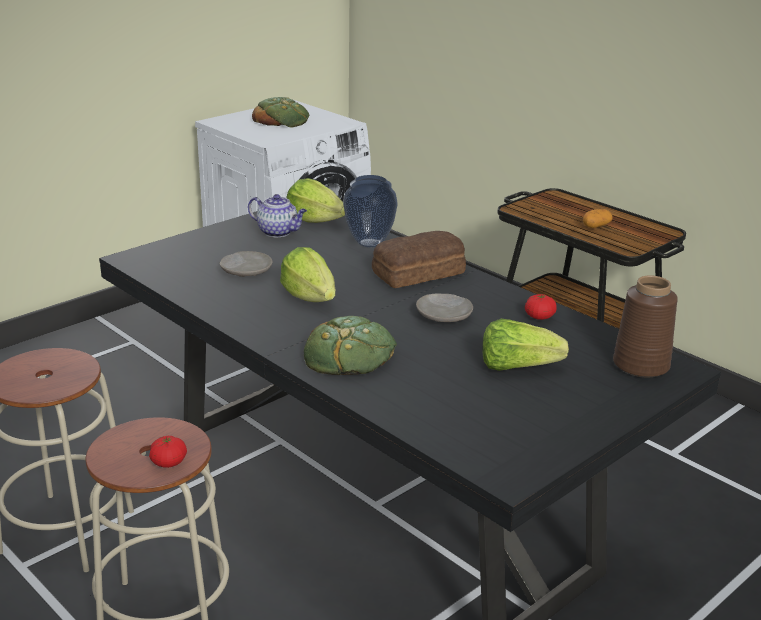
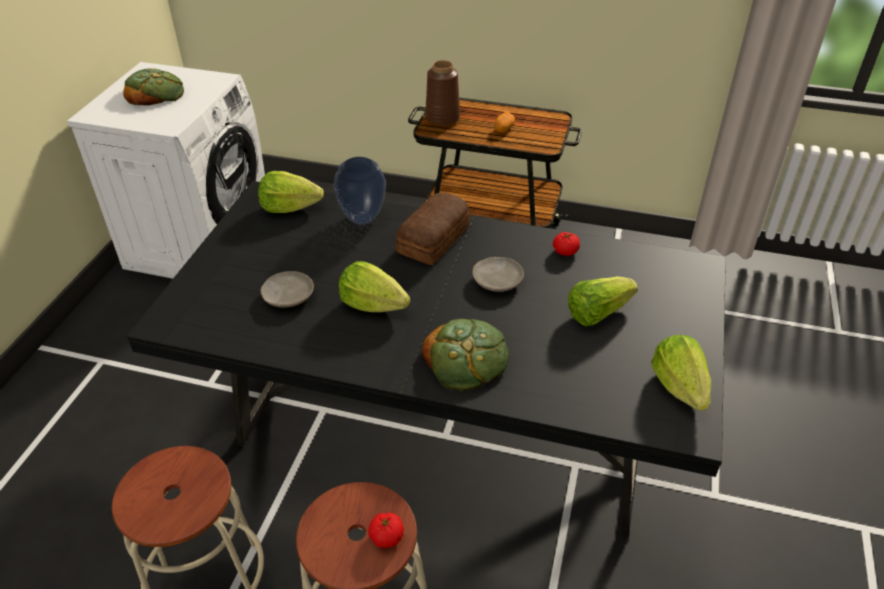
camera: 30 degrees left, 15 degrees up
teapot [248,194,307,237] -> none
brown vase [613,275,678,377] -> brown vase moved to [425,60,460,125]
none -> lettuce [651,335,711,410]

